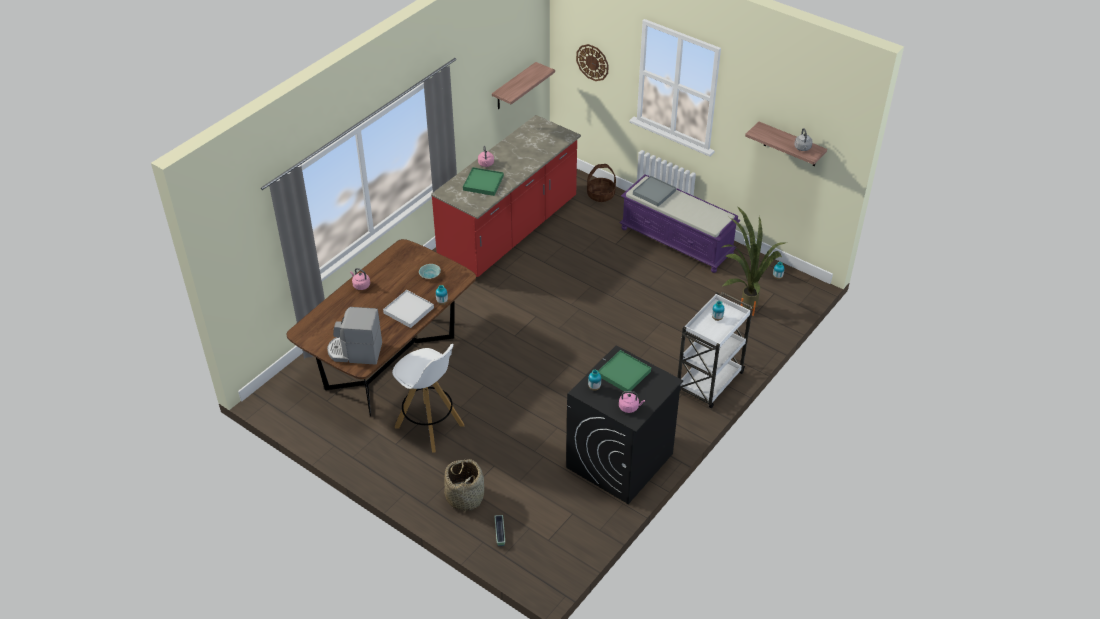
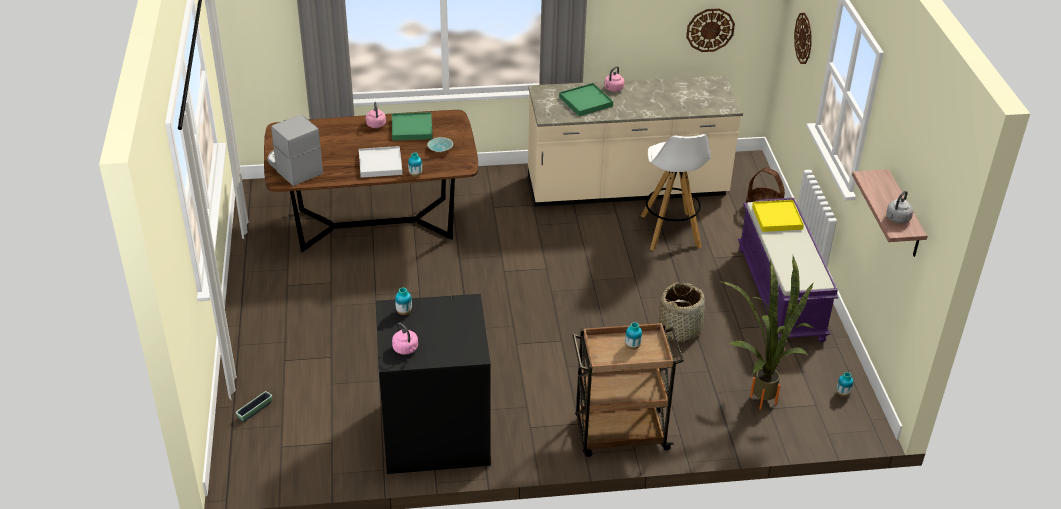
camera: 45 degrees right, 5 degrees down
white stool [392,344,464,453] -> white stool moved to [641,134,711,251]
red counter [431,115,581,278] -> beige counter [528,76,743,207]
basket [444,458,484,512] -> basket moved to [659,282,705,343]
shelf [492,62,555,109] -> wall clock [686,8,735,52]
green tray [598,350,651,391] -> green tray moved to [392,112,433,141]
grey tray [633,176,676,207] -> yellow tray [752,200,804,232]
white cart [678,292,753,408] -> brown cart [572,323,684,457]

